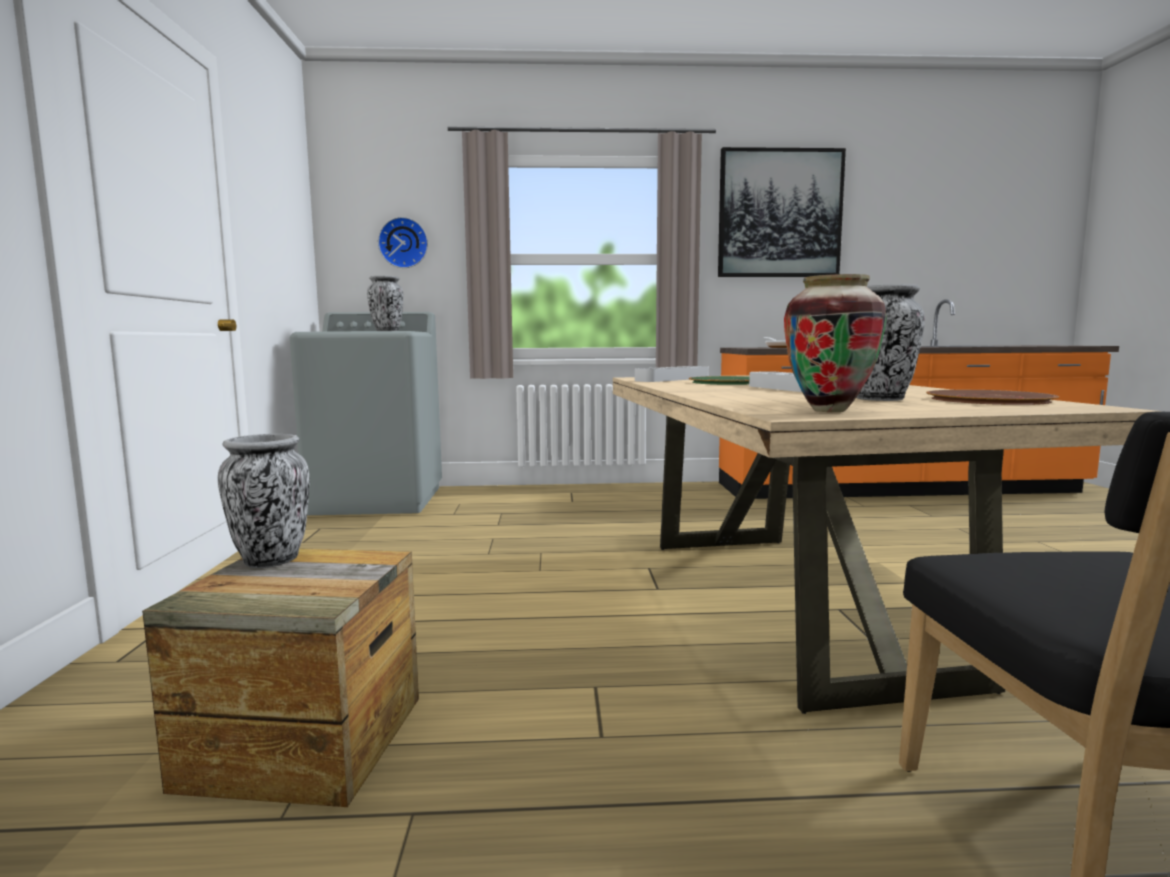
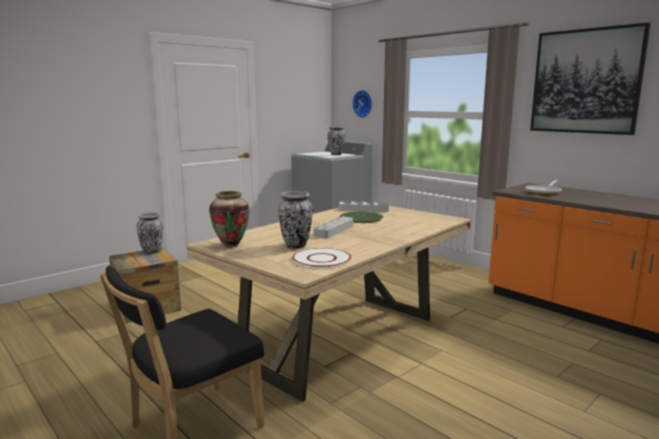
camera: 50 degrees right, 5 degrees up
brown plate [926,390,1059,405] -> white plate [292,248,351,268]

